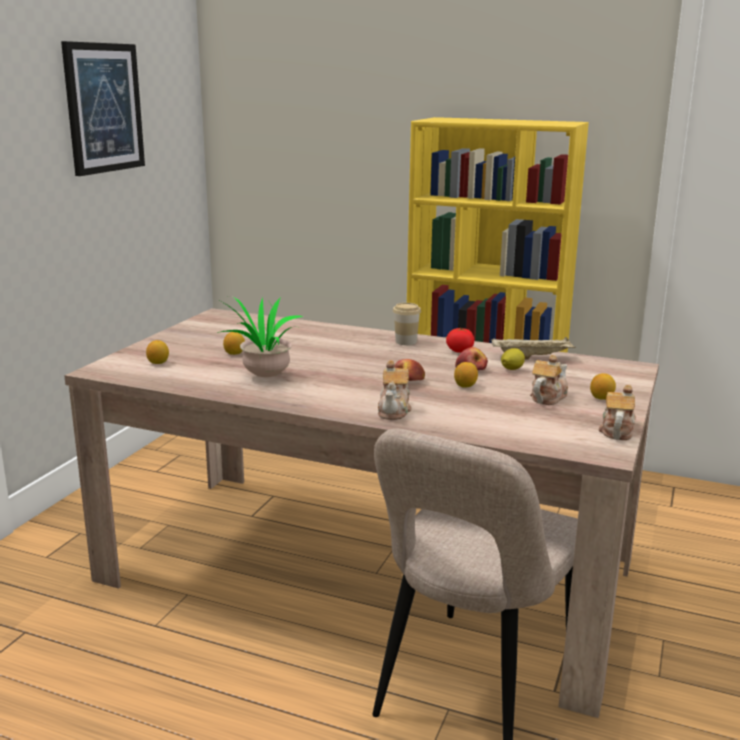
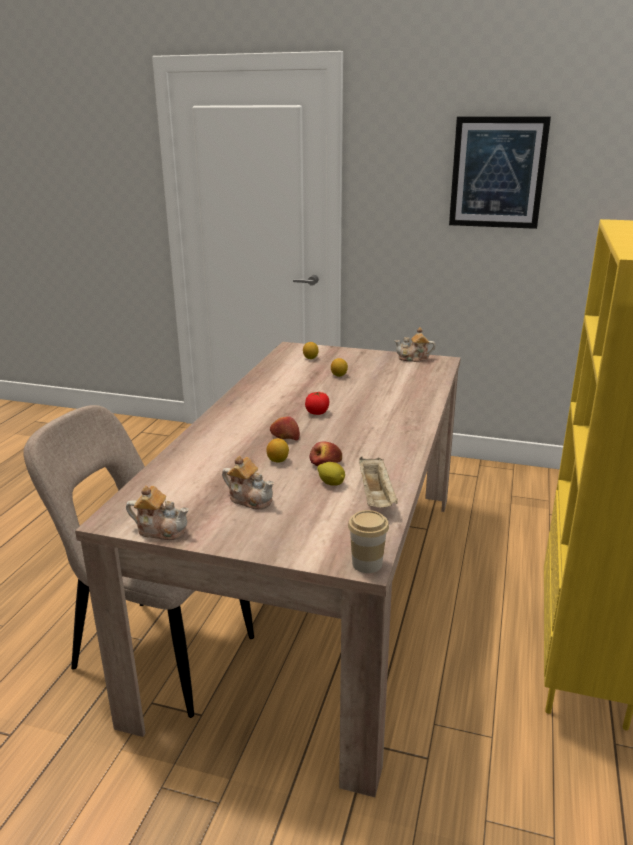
camera: 85 degrees right, 5 degrees up
potted plant [217,296,303,377] -> none
teapot [378,360,412,420] -> teapot moved to [395,327,435,362]
cup [393,303,421,345] -> cup moved to [348,510,389,573]
tomato [446,328,474,353] -> tomato moved to [305,392,329,415]
lemon [590,373,616,400] -> none

